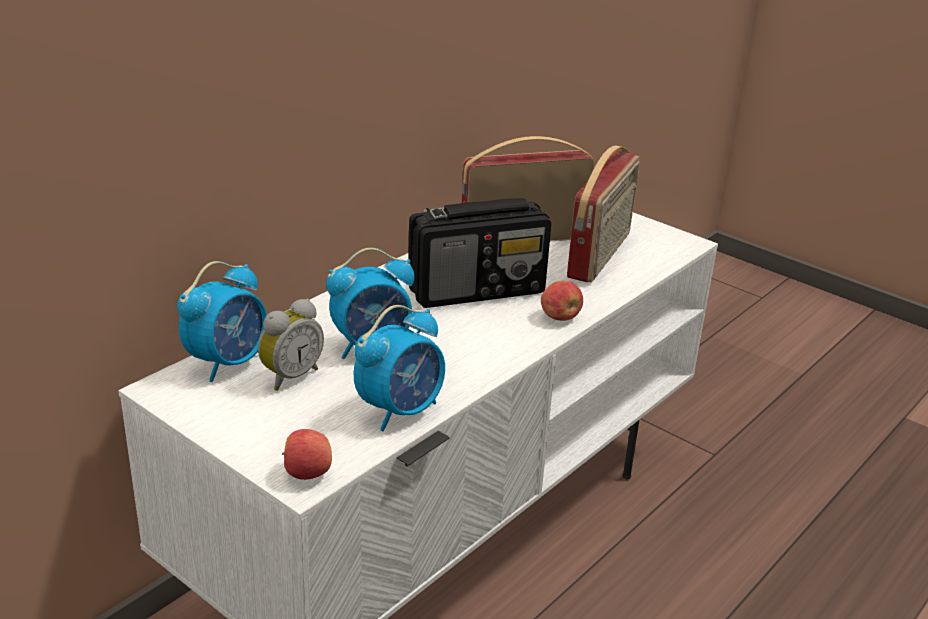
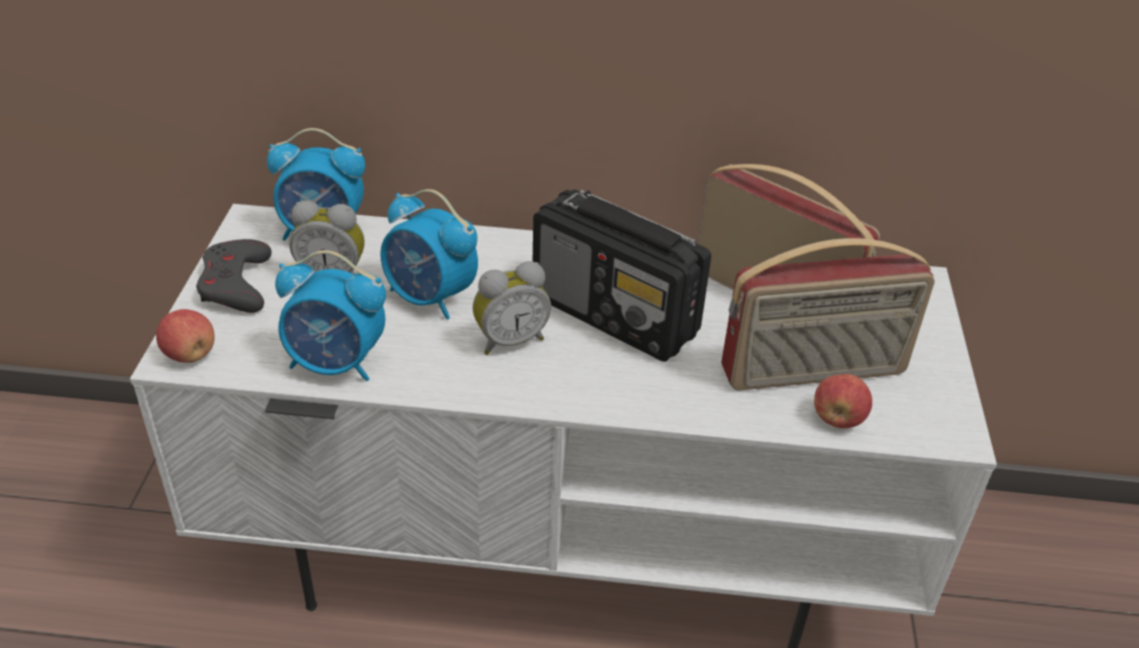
camera: 55 degrees right, 10 degrees up
apple [541,281,583,321] -> apple moved to [814,374,872,429]
none -> grey game controller [196,239,272,313]
none -> alarm clock [473,261,551,355]

